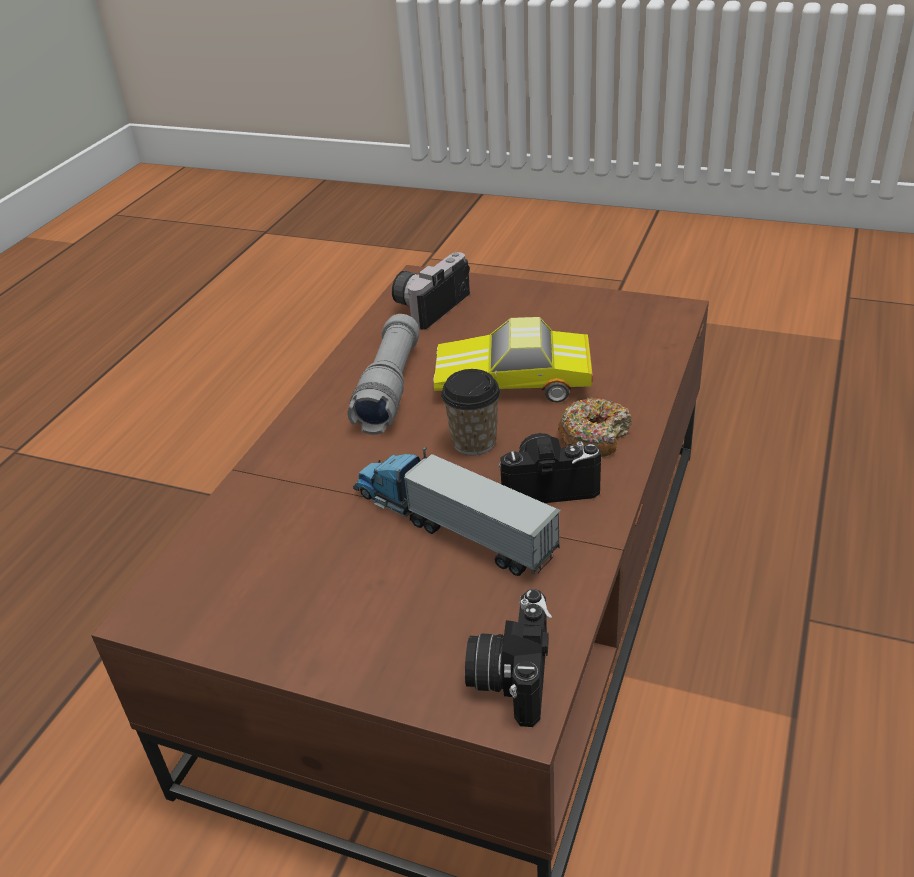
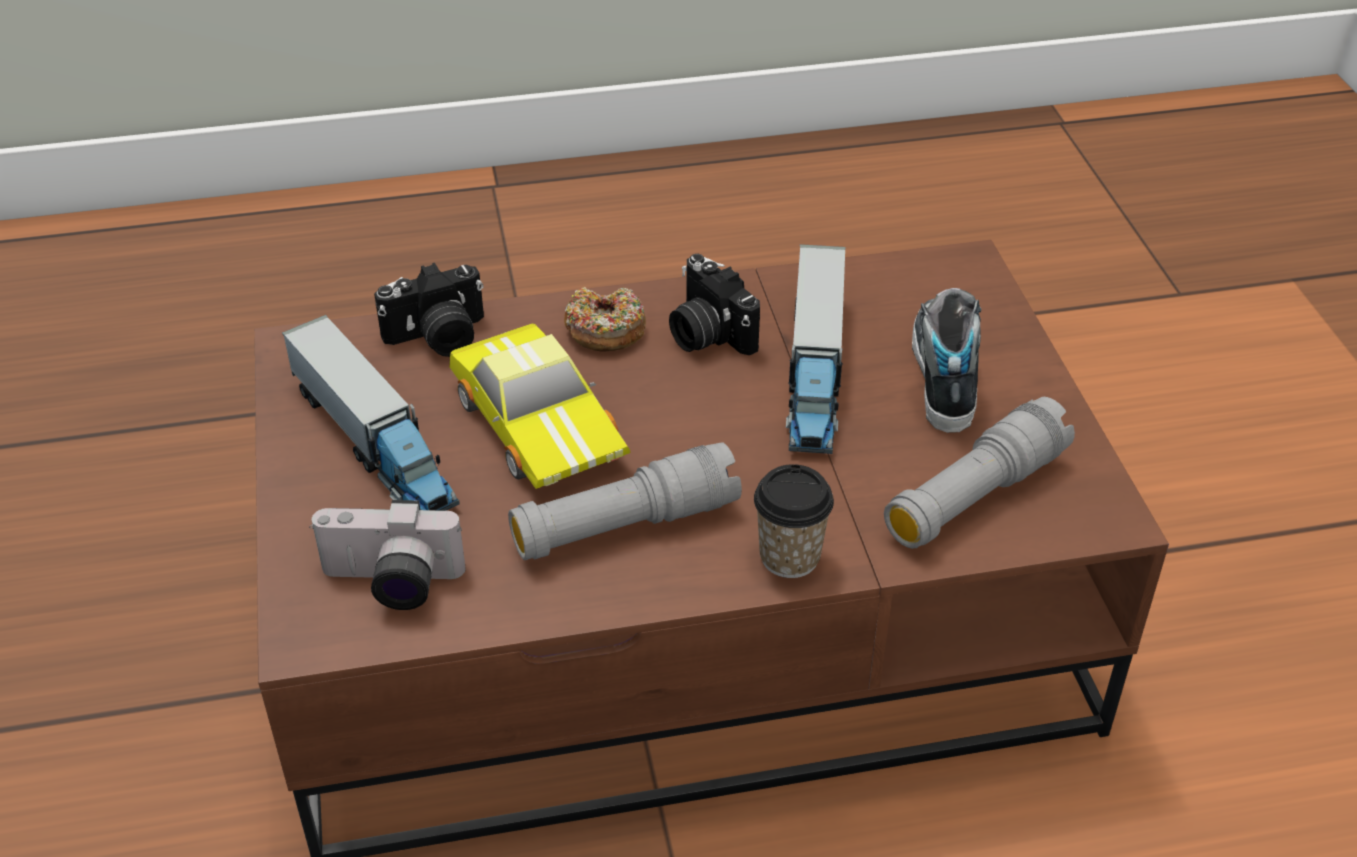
camera: 125 degrees left, 5 degrees up
cup [441,369,500,455] -> cup moved to [754,464,834,578]
camera [465,589,552,727] -> camera moved to [374,263,484,357]
none -> toy truck [282,315,460,511]
none -> grey flashlight [884,397,1075,549]
none -> shoe [912,288,981,433]

